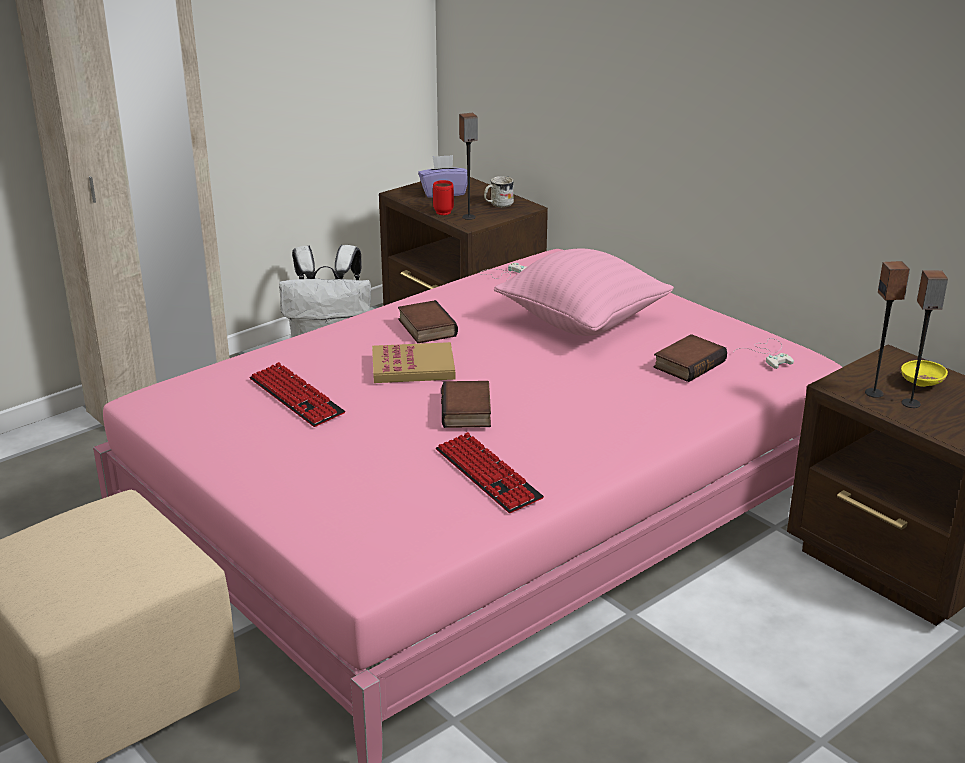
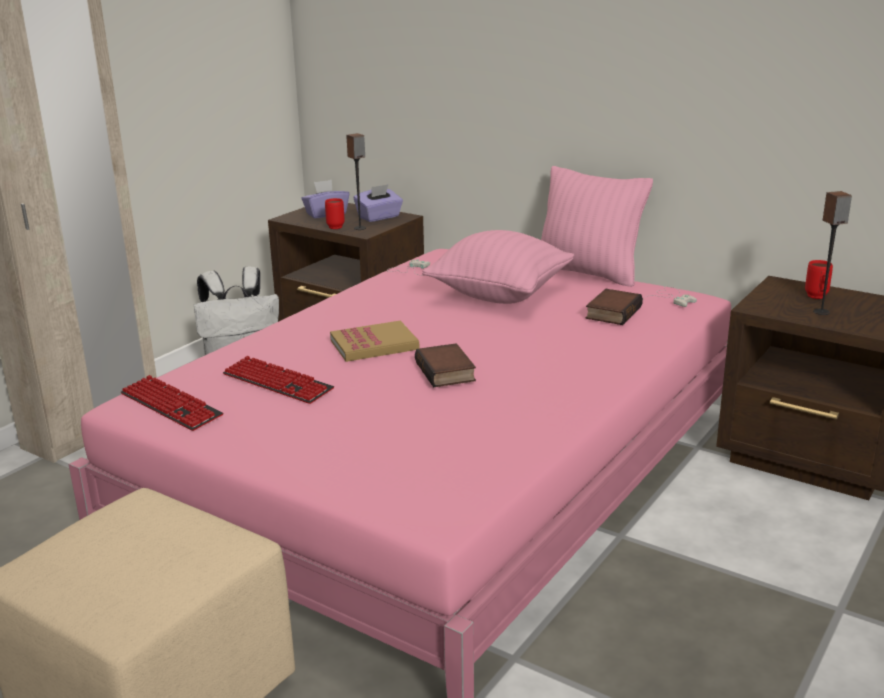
camera: 15 degrees left, 5 degrees down
book [398,300,458,343] -> none
keyboard [436,432,544,513] -> keyboard moved to [120,375,223,431]
white mug [484,176,514,208] -> purple tissue box [354,184,403,222]
speaker [865,261,910,398] -> none
yellow bowl [901,360,948,387] -> red mug [805,260,833,299]
none -> pink pillow [541,166,653,287]

